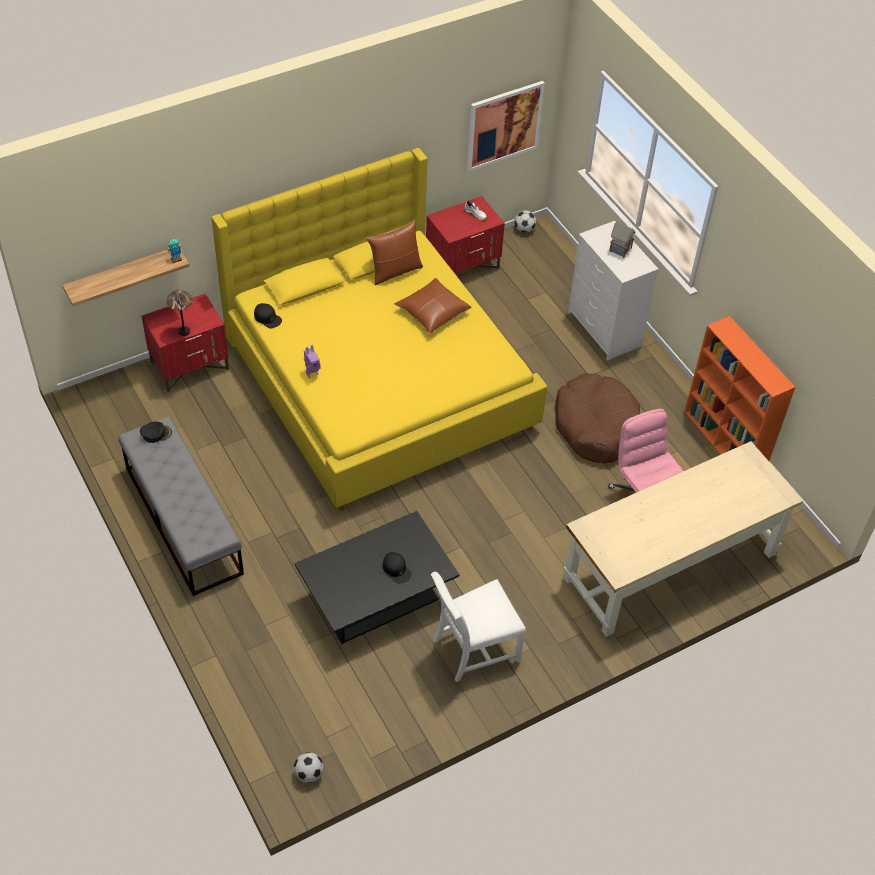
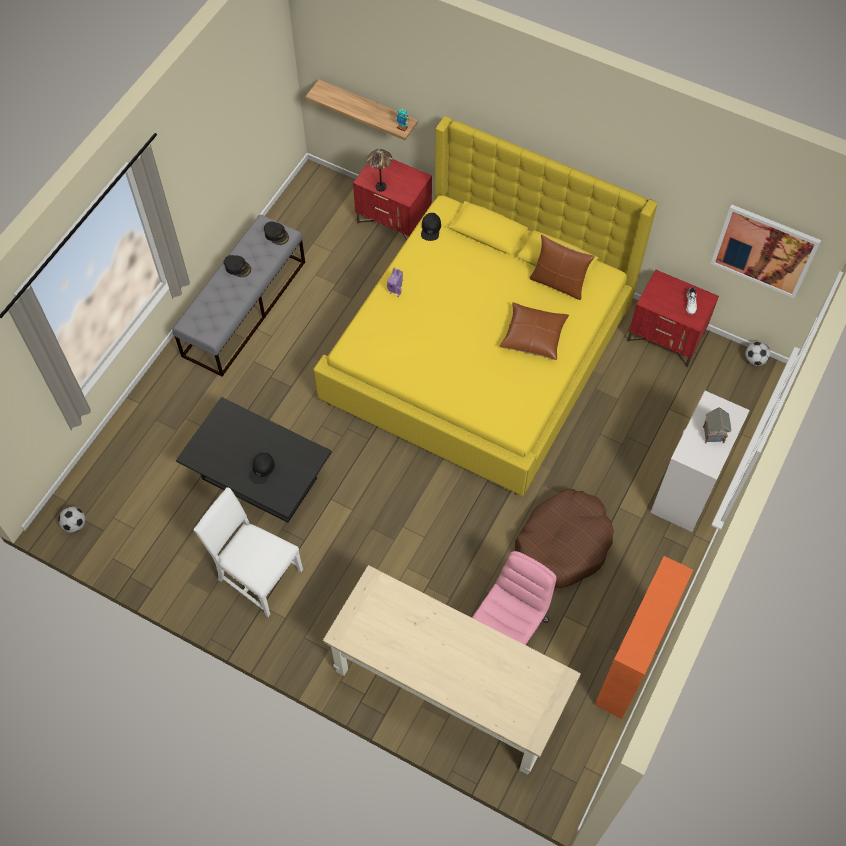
camera: 60 degrees right, 10 degrees up
none -> black cap [224,255,251,277]

